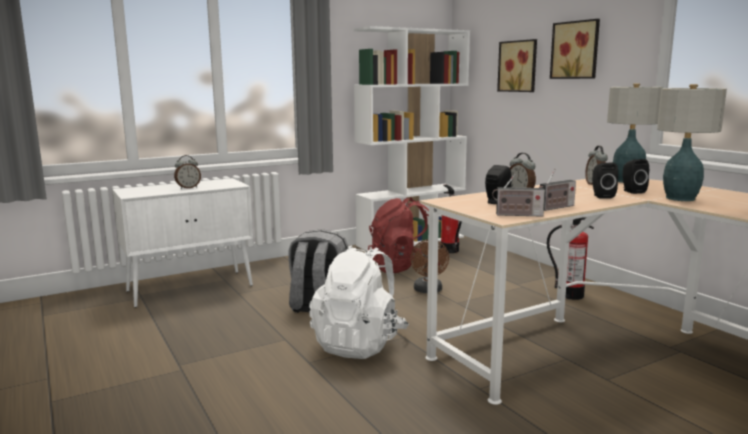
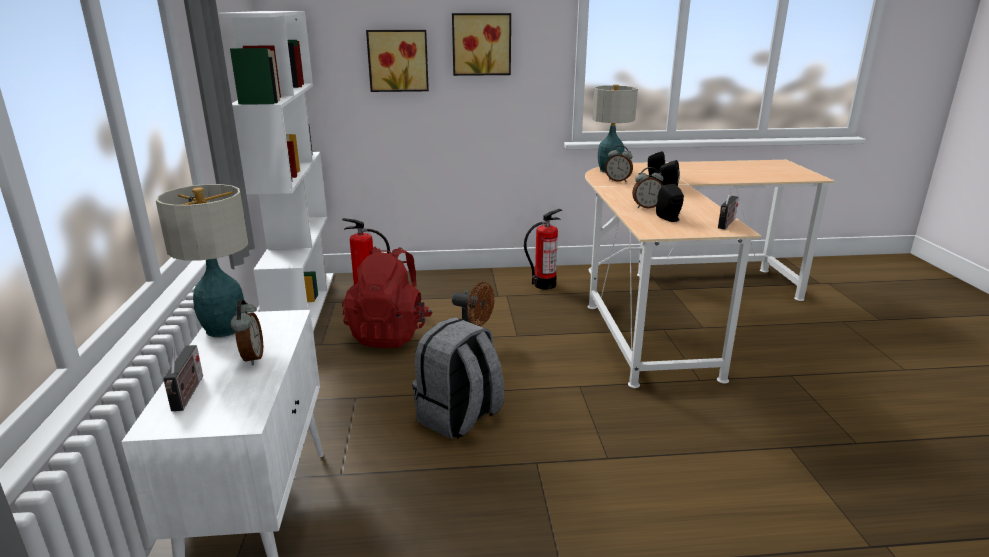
camera: 65 degrees left, 10 degrees up
white backpack [309,245,409,359] -> none
radio [539,169,576,211] -> radio moved to [163,345,203,411]
table lamp [657,84,727,201] -> table lamp moved to [156,184,249,337]

